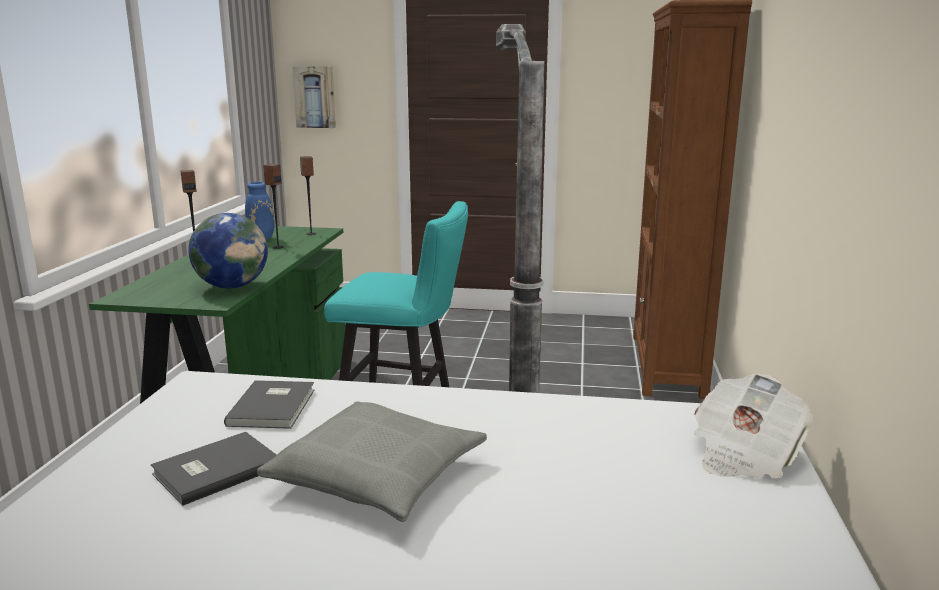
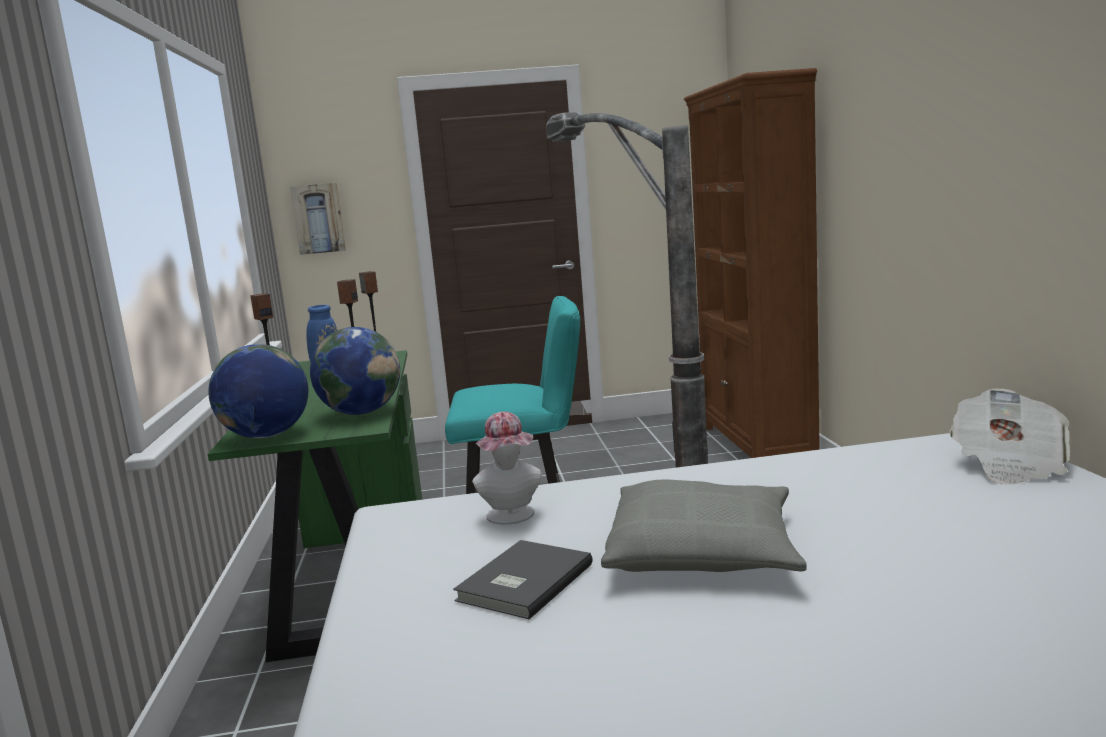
camera: 15 degrees left, 5 degrees down
grey book [224,380,314,429] -> hat [472,412,541,525]
none -> globe [208,344,308,438]

